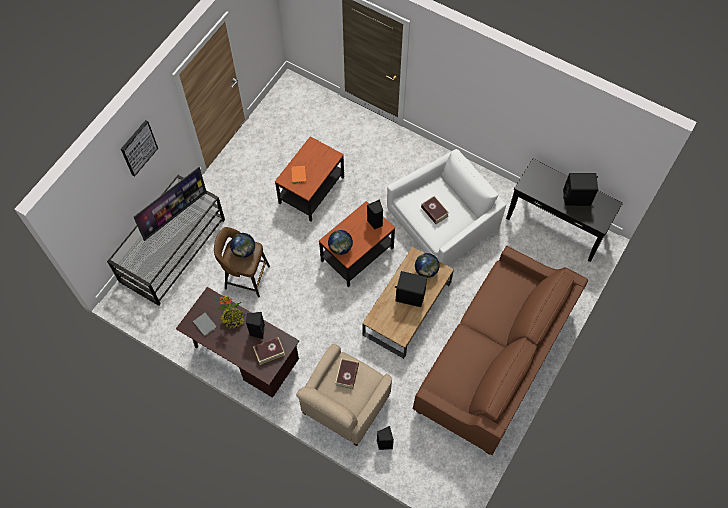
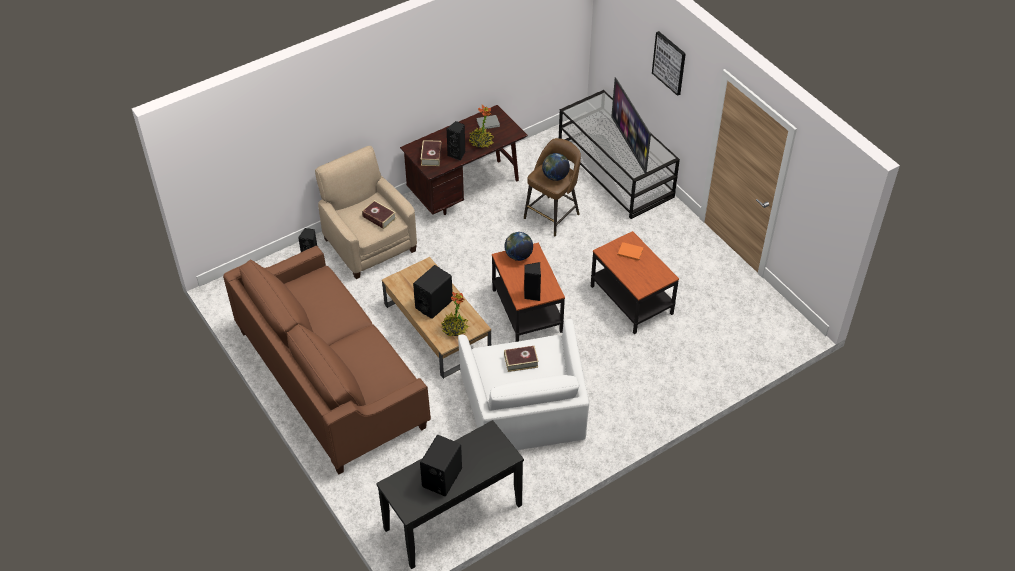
camera: 115 degrees right, 15 degrees down
globe [415,253,439,278] -> potted plant [441,292,469,336]

